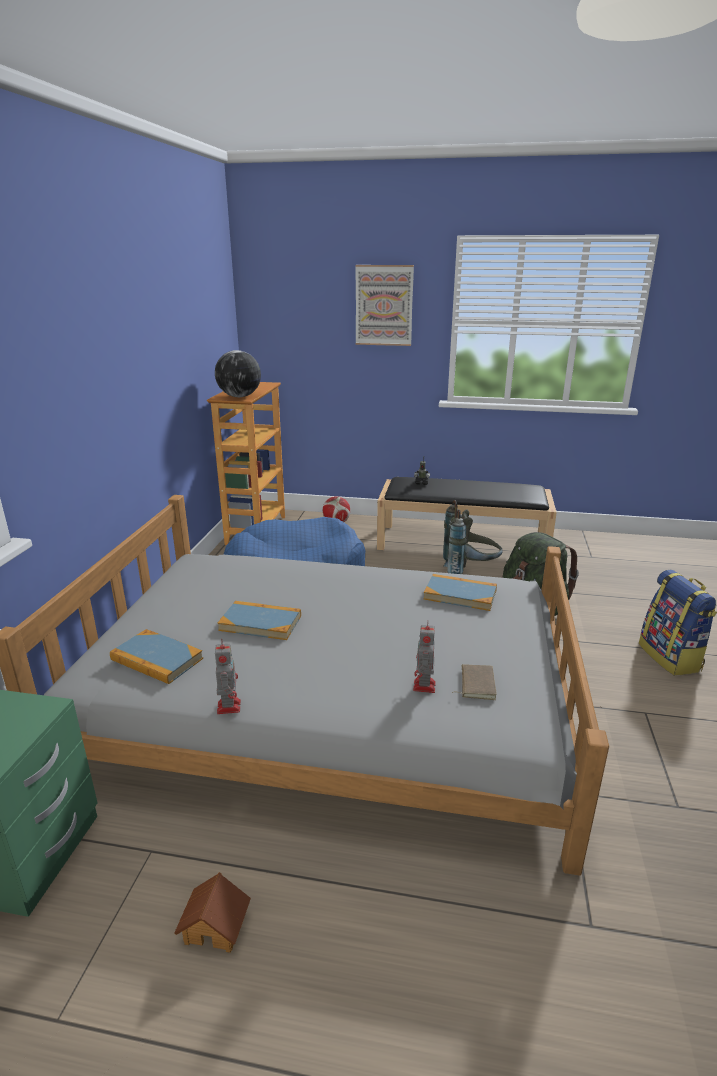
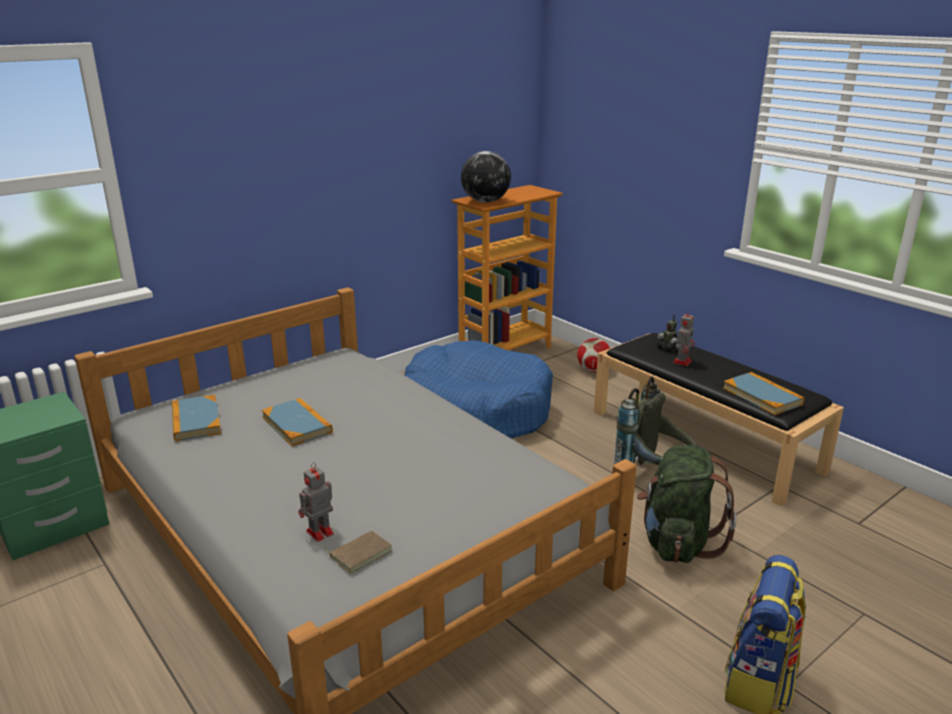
camera: 40 degrees right, 0 degrees up
toy house [174,872,251,953] -> none
toy robot [215,639,241,714] -> toy robot moved to [673,312,695,366]
picture [355,265,414,346] -> none
book [423,574,497,611] -> book moved to [723,372,804,415]

